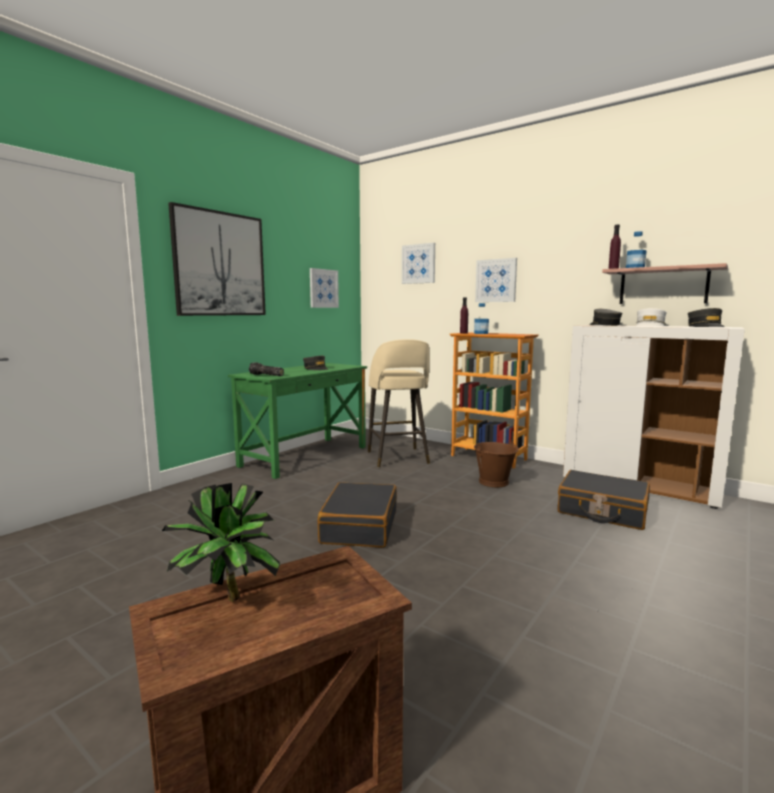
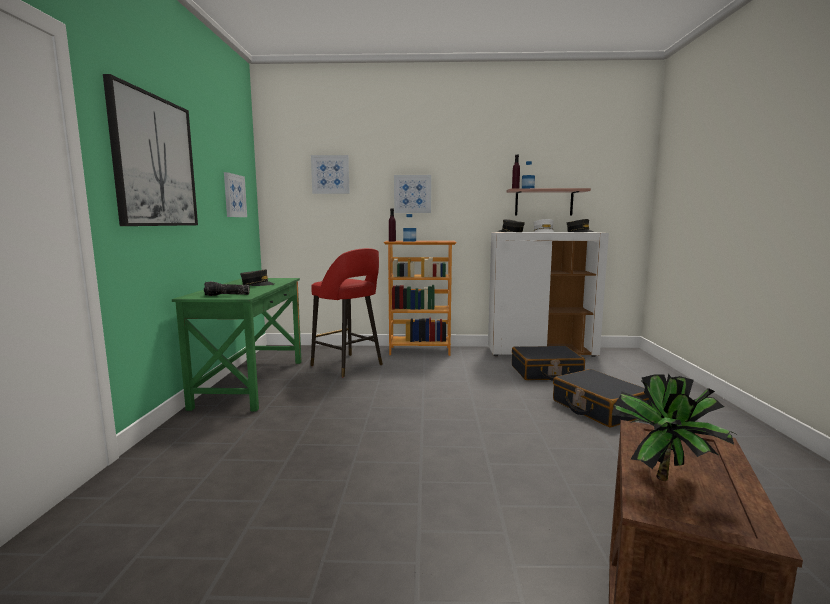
camera: 35 degrees left, 0 degrees up
black suitcase [317,482,397,548] -> black suitcase moved to [553,369,650,428]
beige stool [368,339,430,467] -> red stool [311,248,383,377]
brown bucket [474,440,519,487] -> none

